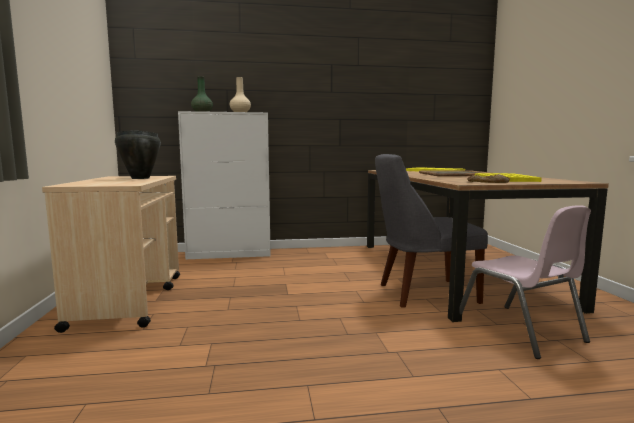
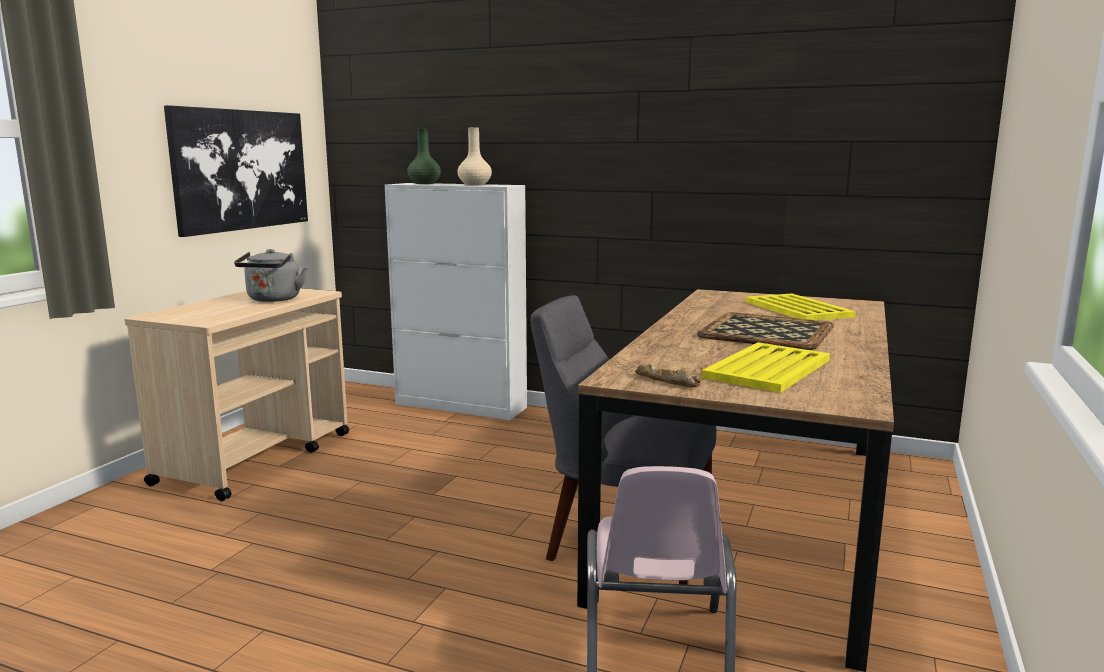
camera: 30 degrees right, 5 degrees up
black cooking pot [115,130,161,179] -> grey kettle [234,249,307,302]
none -> picture [164,105,308,237]

